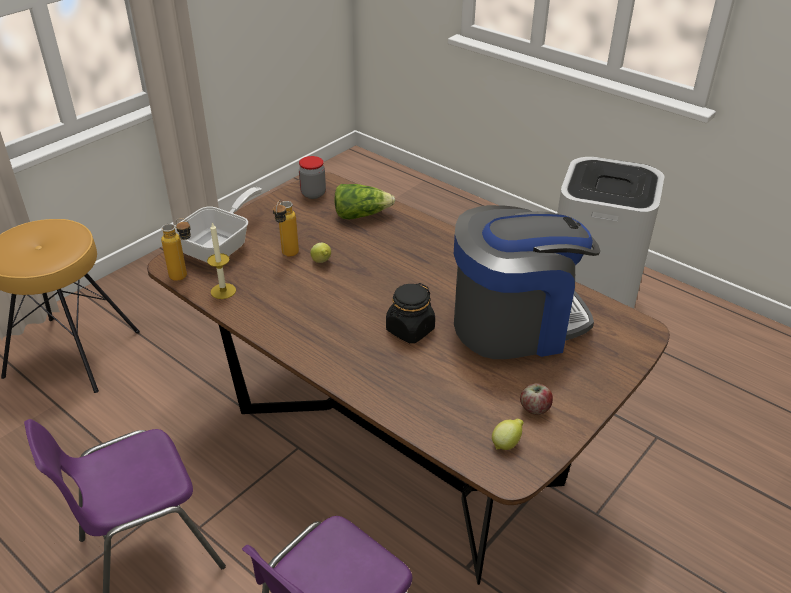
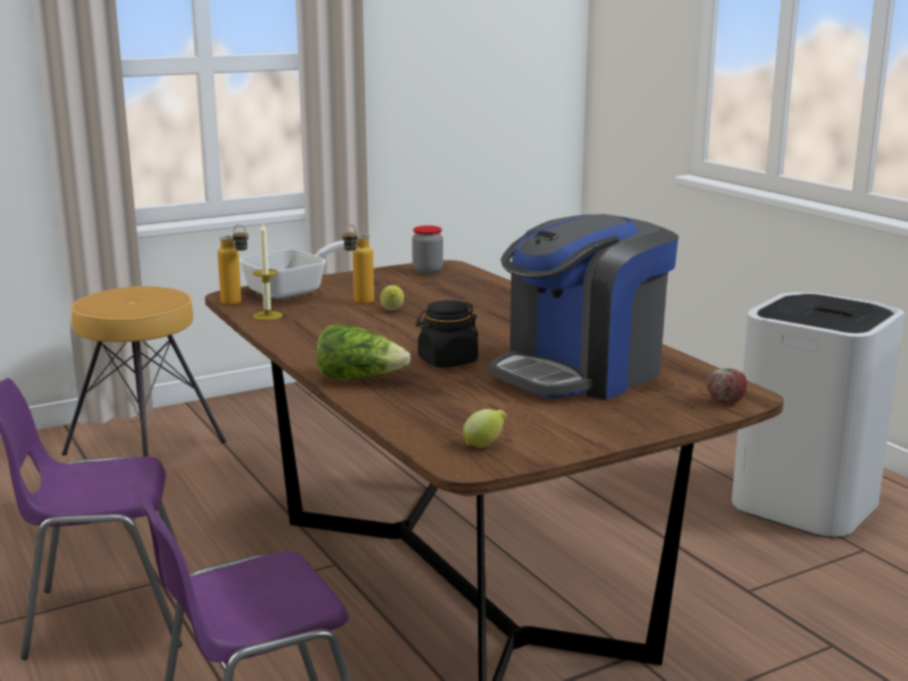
camera: 20 degrees right, 20 degrees down
lettuce [334,184,395,219] -> lettuce moved to [316,324,411,380]
coffee machine [454,205,600,359] -> coffee machine turned 135 degrees clockwise [489,214,679,399]
apple [520,383,553,415] -> apple moved to [706,368,747,404]

